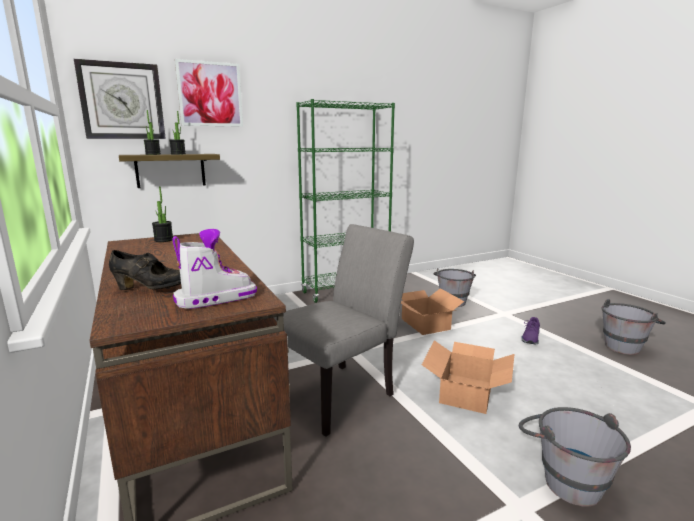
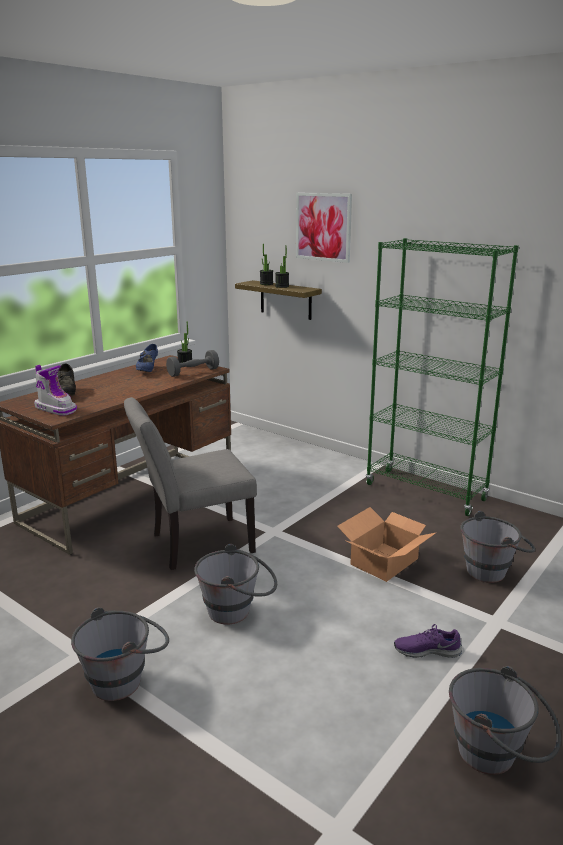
camera: 65 degrees right, 5 degrees up
wall clock [74,59,166,139] -> none
grey chair [273,224,414,437] -> grey chair turned 135 degrees clockwise [124,397,257,570]
cardboard box [422,340,514,414] -> grey bucket [194,544,277,625]
none -> blue shoe [136,344,158,372]
none -> grey dumbbell [166,350,219,377]

